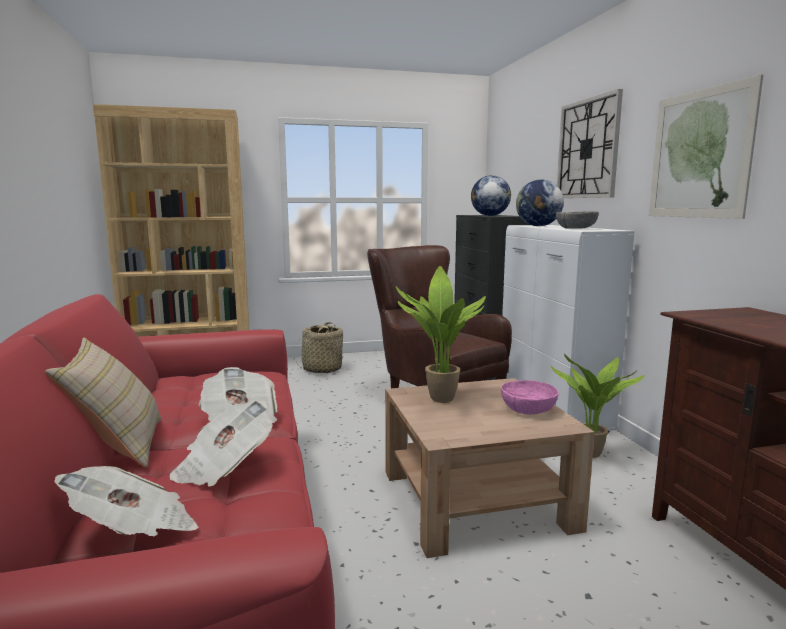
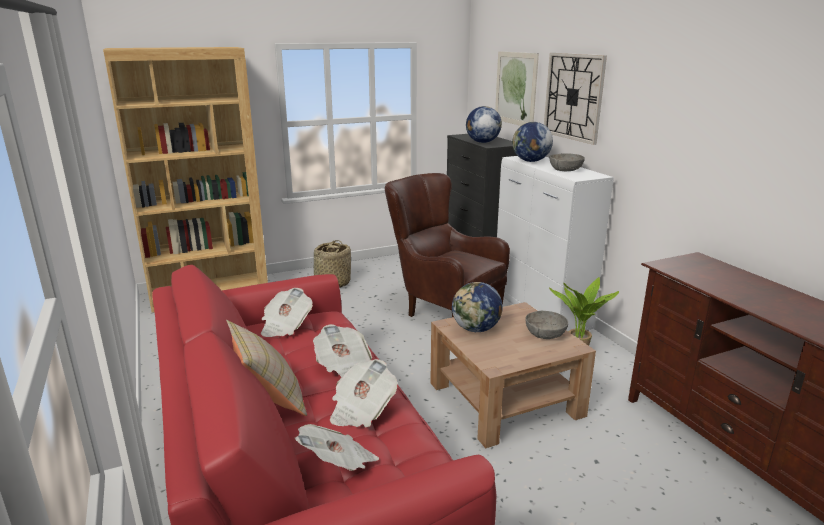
camera: 10 degrees left, 10 degrees up
potted plant [396,266,486,403] -> globe [452,282,503,332]
pink bowl [501,380,559,414] -> grey bowl [525,311,568,339]
picture [649,74,763,219] -> picture moved to [495,51,539,126]
none -> newspaper [261,288,313,337]

